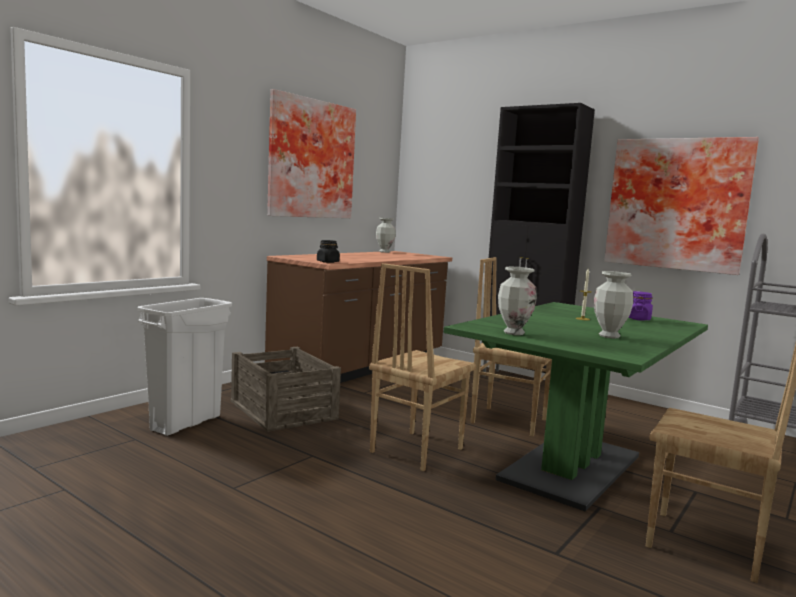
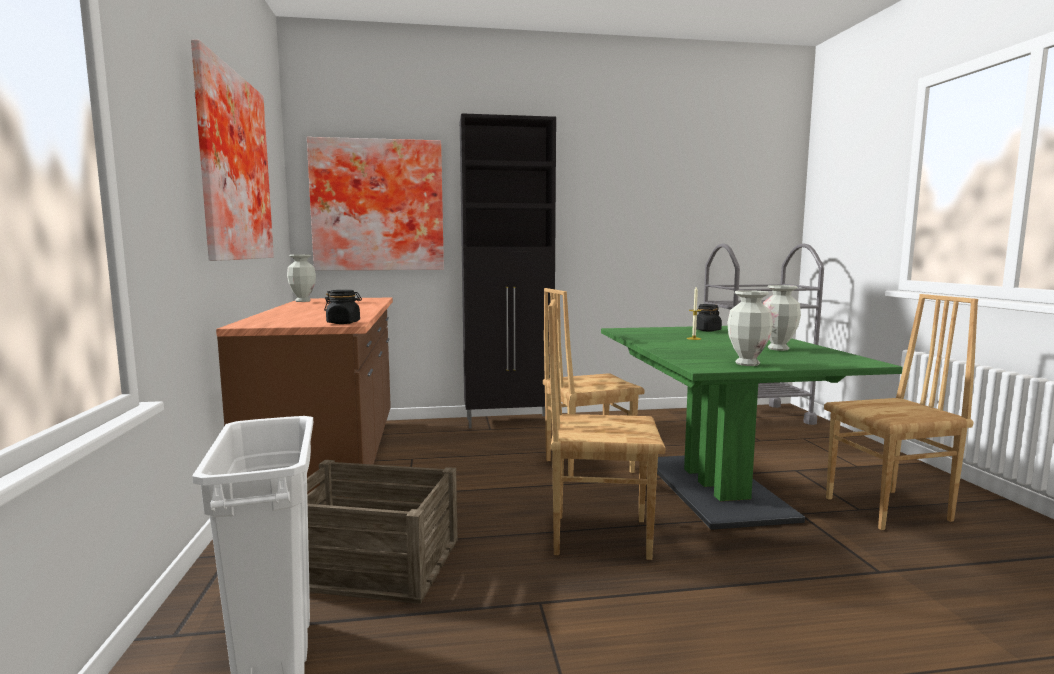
camera: 45 degrees left, 0 degrees up
brown chair [369,263,476,471] -> brown chair turned 105 degrees clockwise [548,299,665,560]
picture [604,137,759,275] -> picture moved to [307,137,444,271]
purple jar [628,291,653,321] -> black jar [696,304,722,331]

